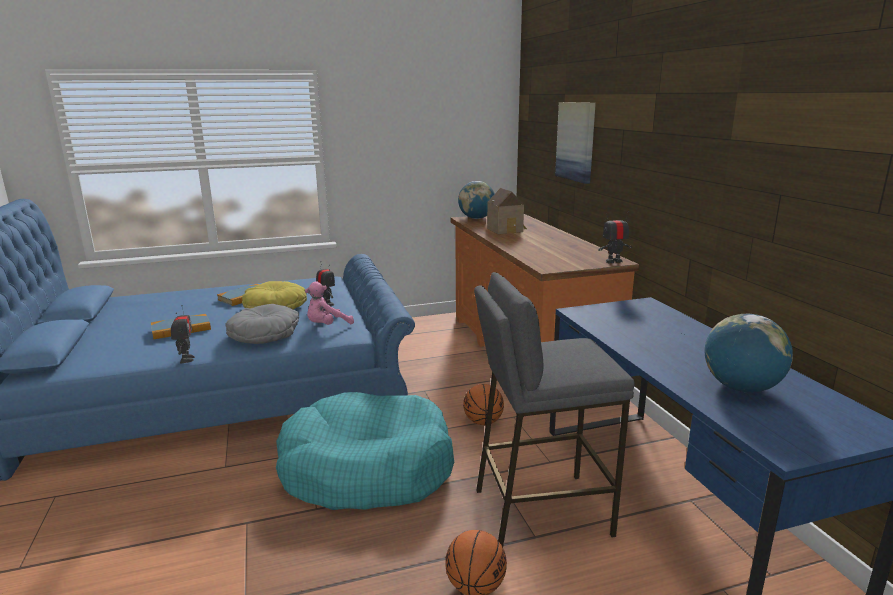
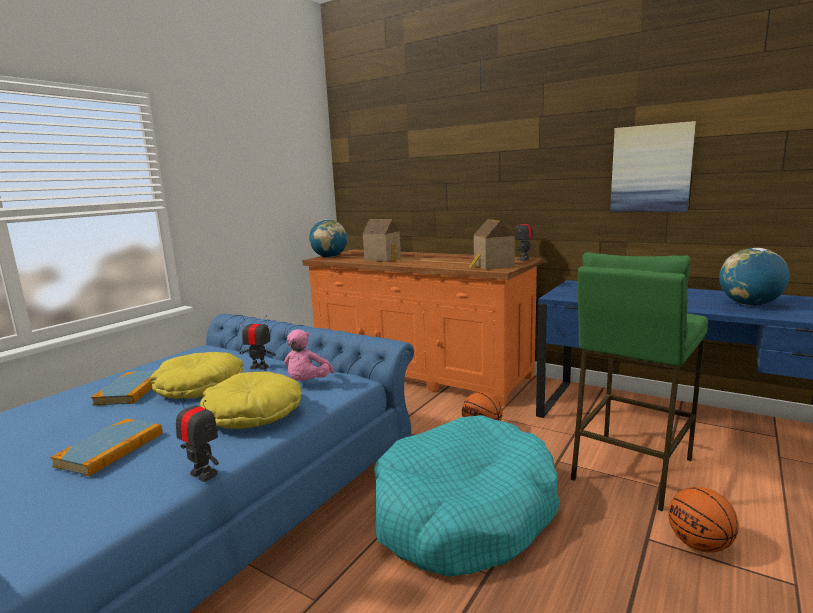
camera: 40 degrees left, 5 degrees down
grey pillow [226,304,299,344] -> yellow pillow [200,371,302,429]
grey stool [474,272,635,547] -> green stool [571,252,708,511]
picture [555,102,596,184] -> picture moved to [610,121,696,212]
none -> toy house [469,219,515,269]

